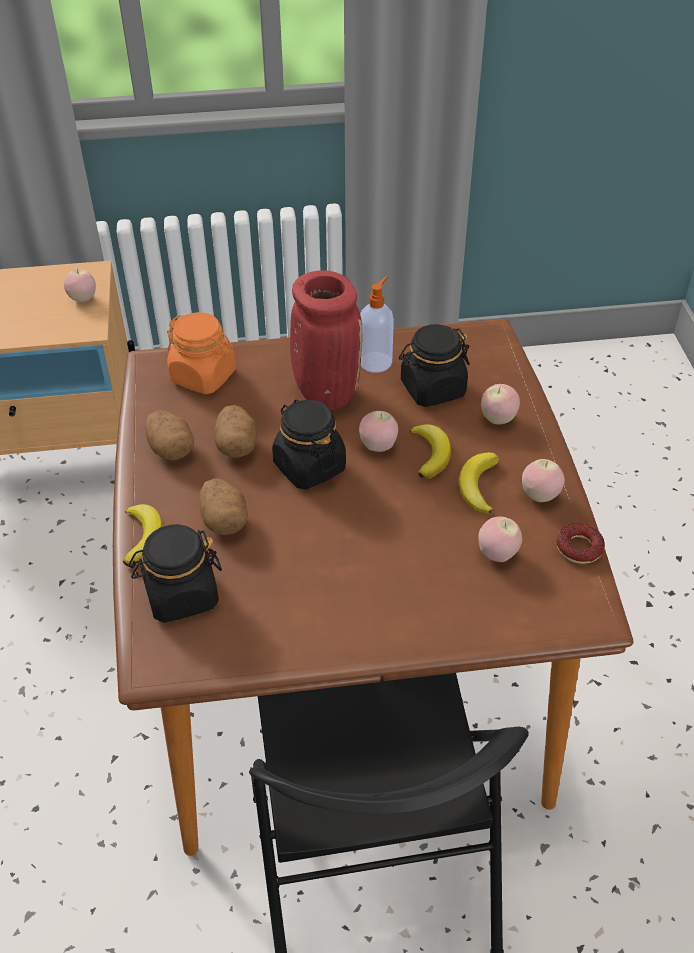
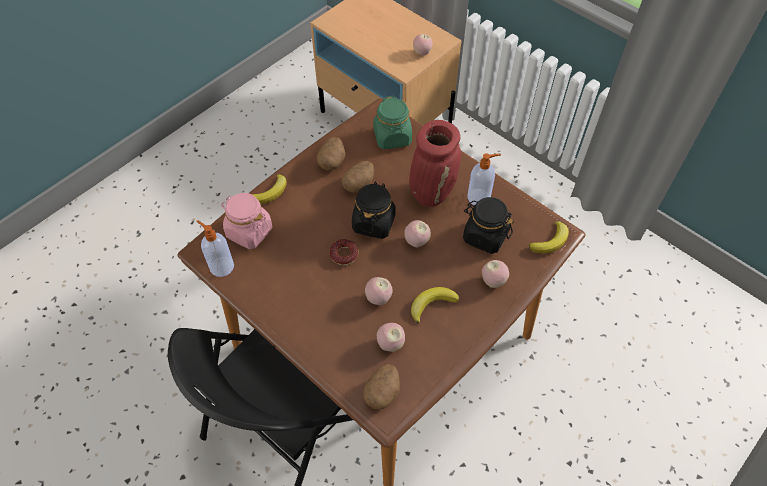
camera: 50 degrees right, 10 degrees up
black jar [128,524,222,623] -> pink jar [221,193,272,249]
orange jar [167,312,236,394] -> green jar [373,96,412,149]
potato [199,478,248,535] -> potato moved to [363,364,400,410]
banana [410,424,451,479] -> banana moved to [529,221,569,253]
apple [522,459,565,502] -> apple moved to [365,277,393,305]
donut [556,523,605,564] -> donut moved to [330,239,358,265]
none -> soap dispenser [196,220,234,277]

